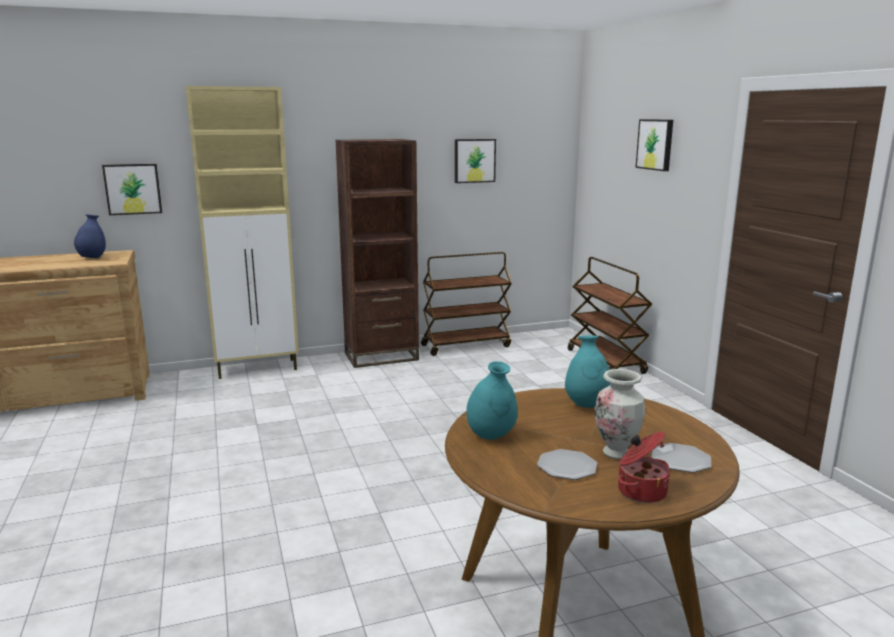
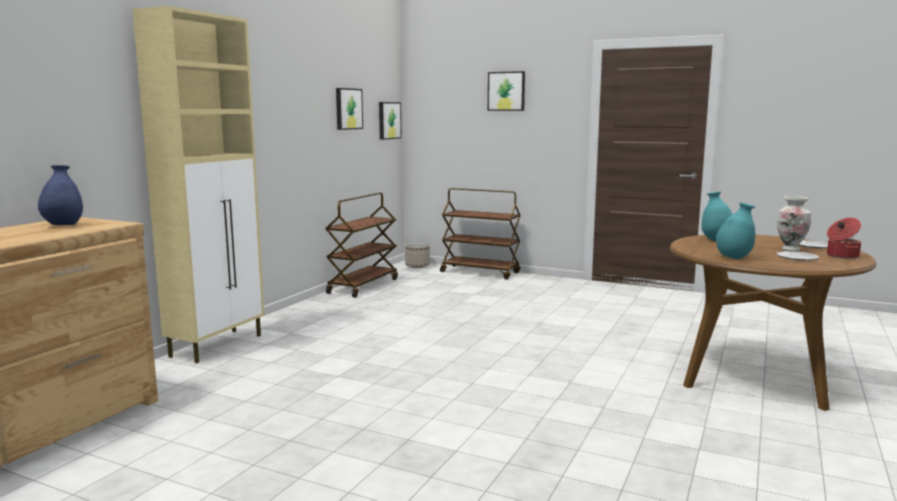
camera: 45 degrees left, 5 degrees down
picture [102,164,162,215] -> picture moved to [379,102,402,140]
brown bookcase [335,139,419,368] -> none
none -> planter [405,243,430,268]

